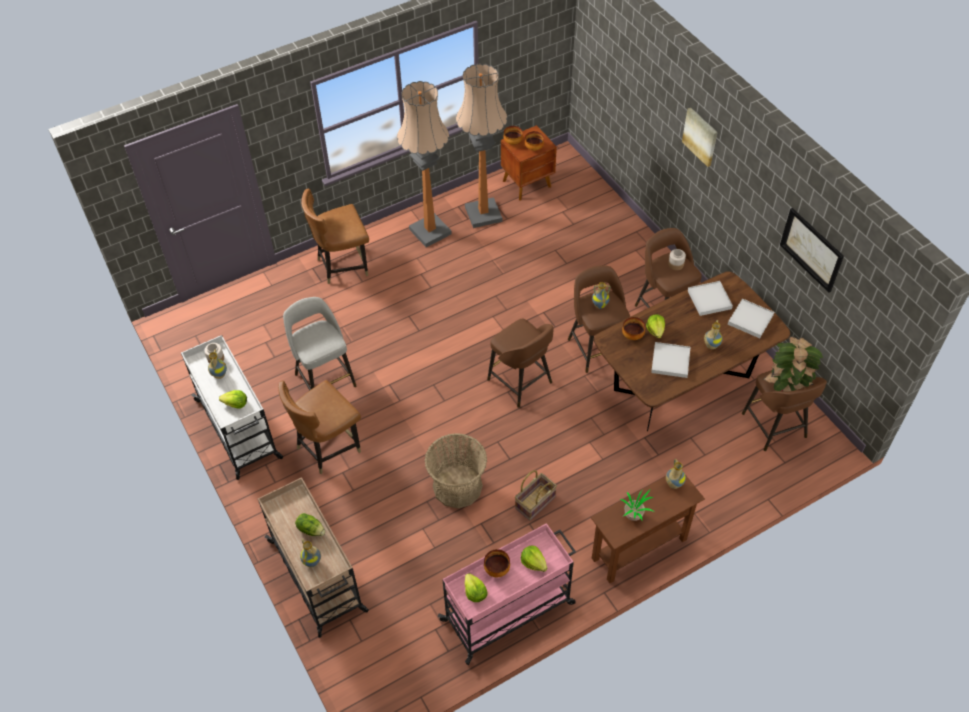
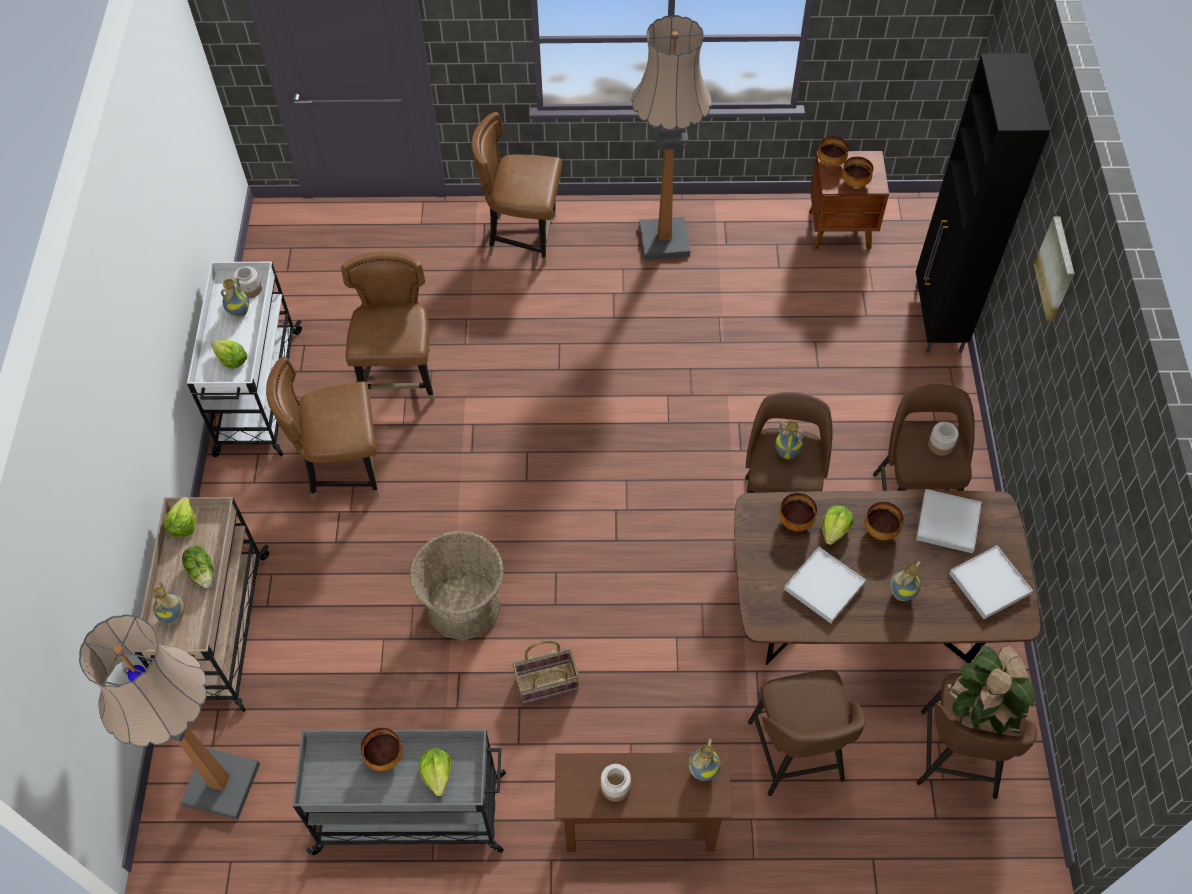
camera: 30 degrees right, 5 degrees up
grey stool [283,297,356,390] -> brown chair [341,251,435,401]
pink cart [438,523,576,665] -> grey cart [293,729,506,855]
floor lamp [456,64,507,228] -> floor lamp moved to [79,614,260,820]
lettuce [465,573,488,602] -> lettuce moved to [164,497,196,537]
brown stool [487,319,554,408] -> brown stool moved to [748,670,865,796]
potted plant [620,488,655,521] -> jar [601,764,631,802]
picture [780,208,844,293] -> none
none -> bowl [865,502,904,540]
none -> black cabinet [915,53,1050,353]

